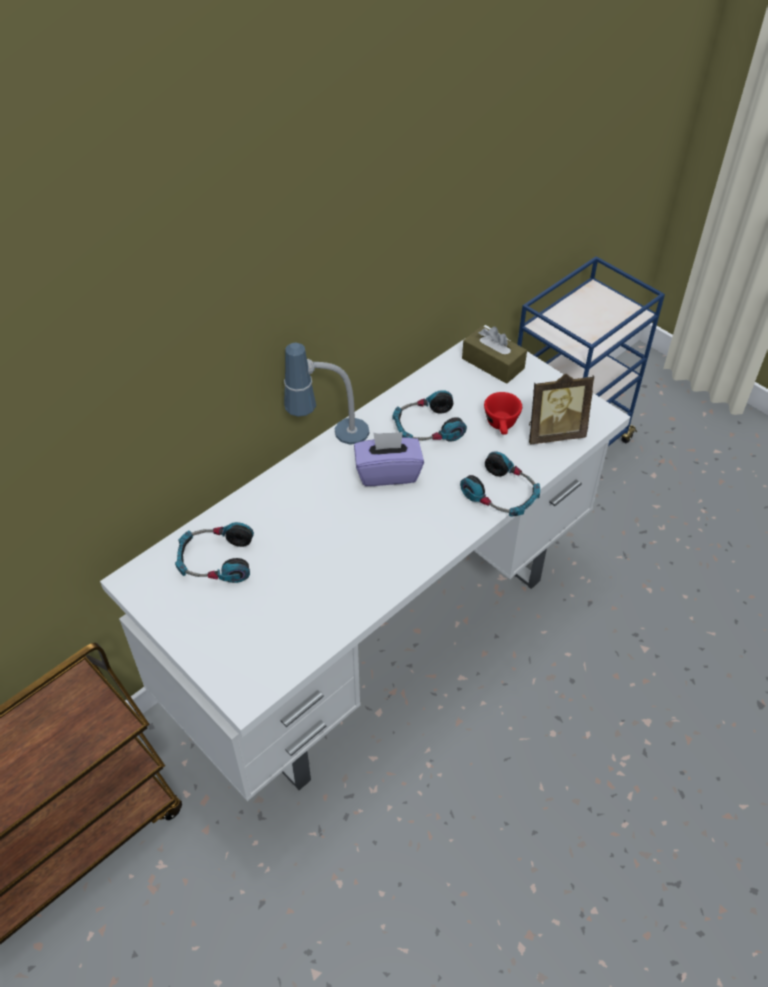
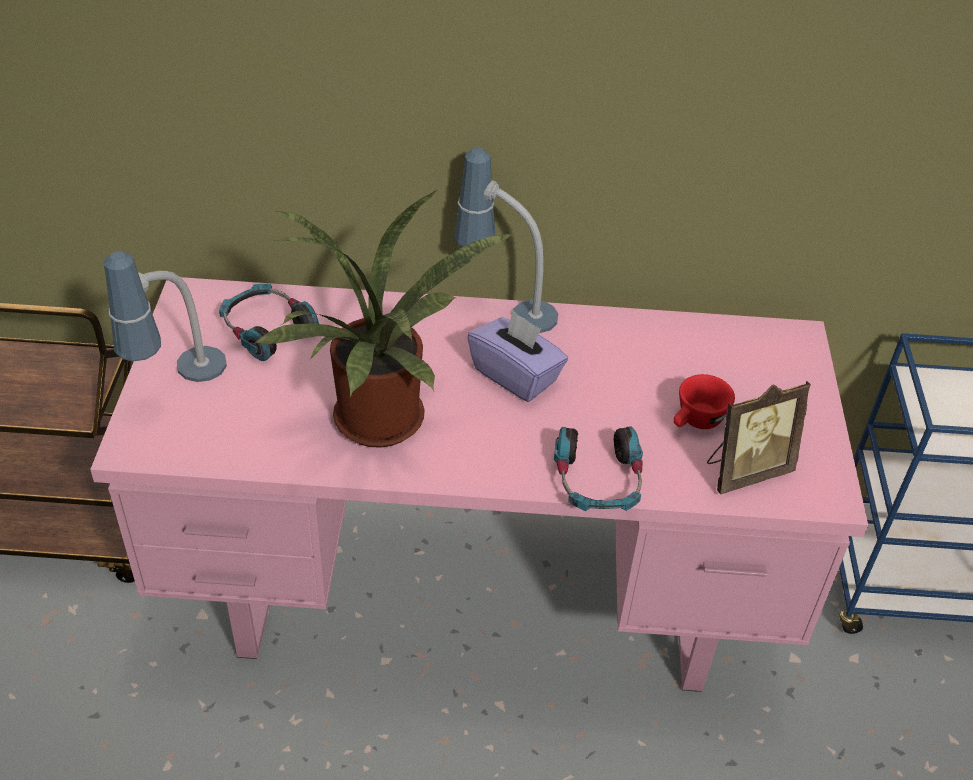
camera: 45 degrees right, 5 degrees down
white desk [100,325,630,801] -> pink desk [90,277,868,692]
headphones [393,390,467,442] -> none
brown tissue box [462,326,527,384] -> none
picture frame [529,374,595,444] -> picture frame turned 60 degrees counterclockwise [707,381,811,494]
none -> table lamp [104,251,227,382]
none -> potted plant [253,190,515,448]

